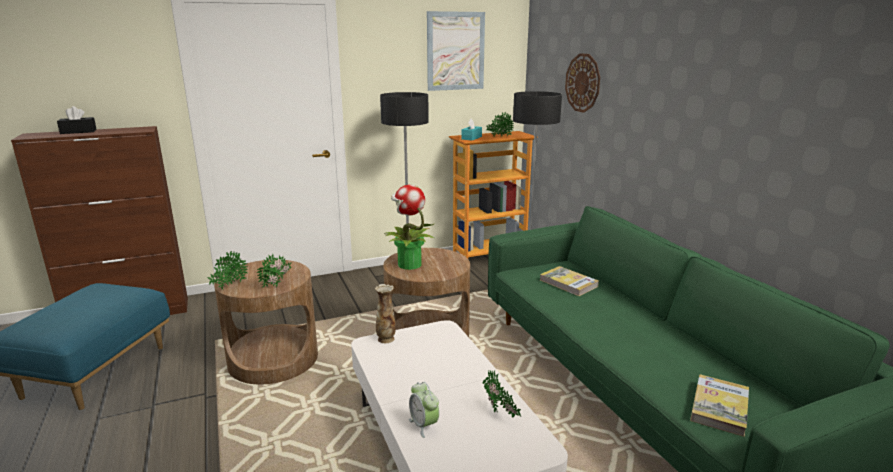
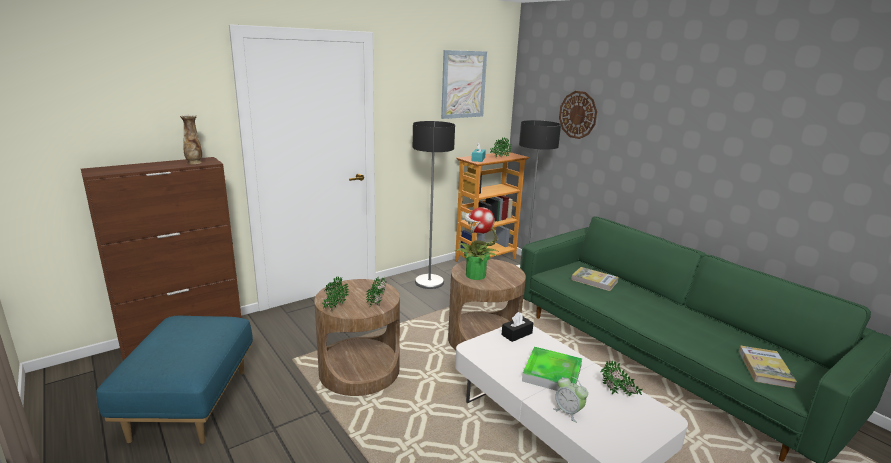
camera: 15 degrees left, 0 degrees up
black tissue box [57,106,97,134] -> black tissue box moved to [502,312,534,342]
vase [375,284,396,343] -> vase moved to [180,115,202,164]
none -> tray [522,347,582,391]

